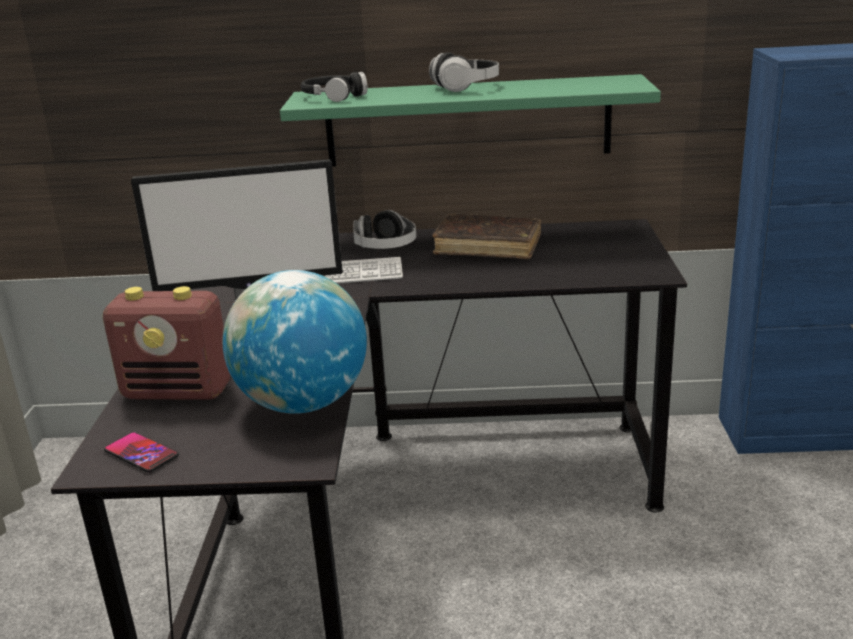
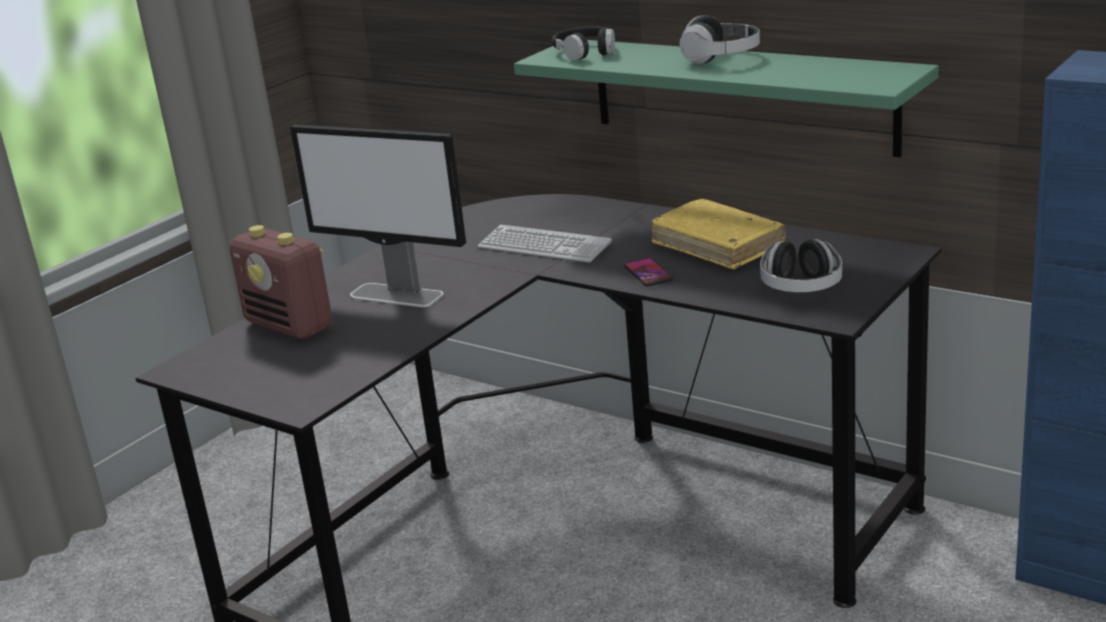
camera: 35 degrees right, 0 degrees up
phone [104,432,179,473] -> phone moved to [624,258,673,286]
globe [222,270,367,414] -> none
headphones [353,210,416,249] -> headphones moved to [760,239,842,292]
brown book [432,214,541,259] -> yellow book [651,199,786,269]

